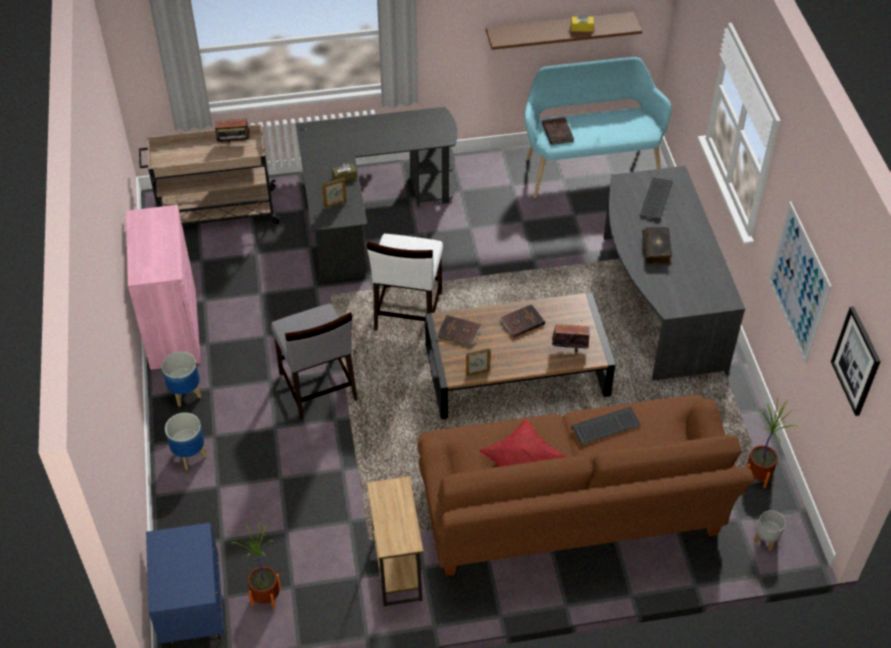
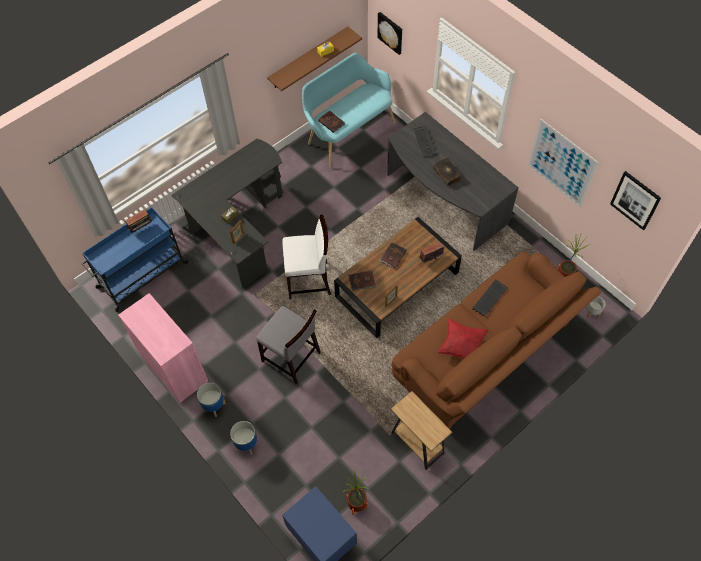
camera: 30 degrees left, 10 degrees up
beige cart [139,124,281,226] -> blue cart [81,207,188,312]
white chair [367,234,443,330] -> white chair turned 75 degrees counterclockwise [283,215,331,299]
none -> picture [377,12,402,55]

